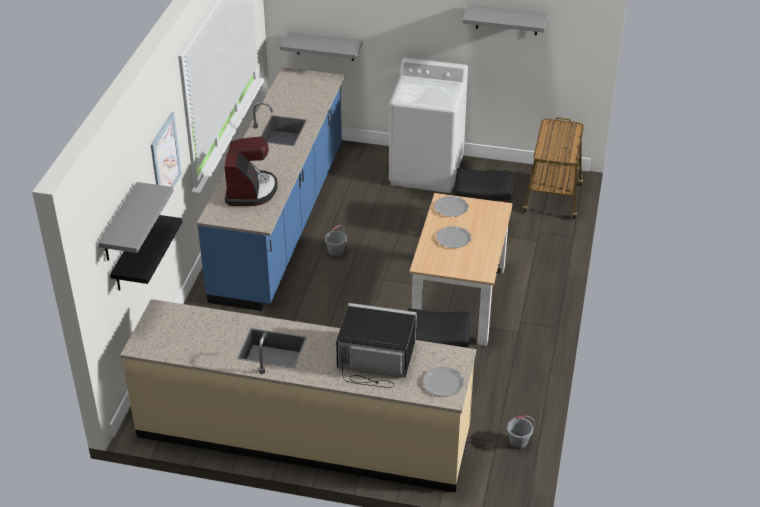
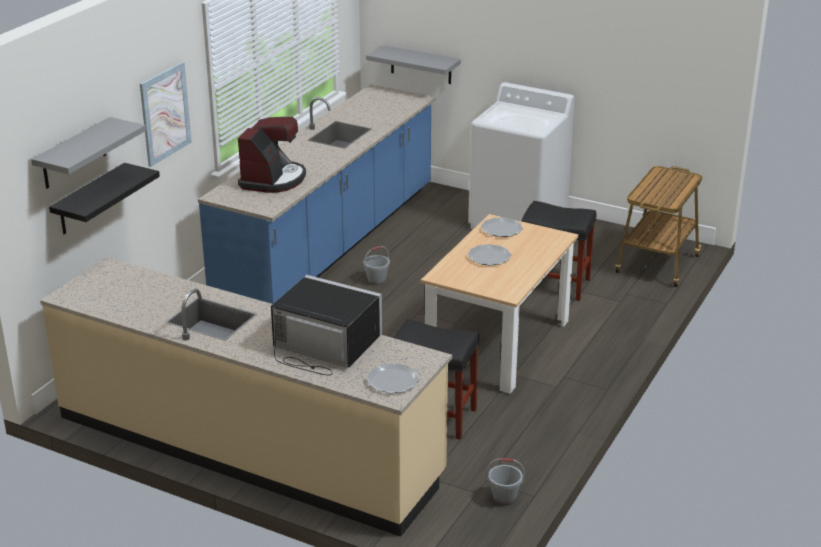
camera: 15 degrees right, 10 degrees down
grey shelf [462,5,549,35] -> none

